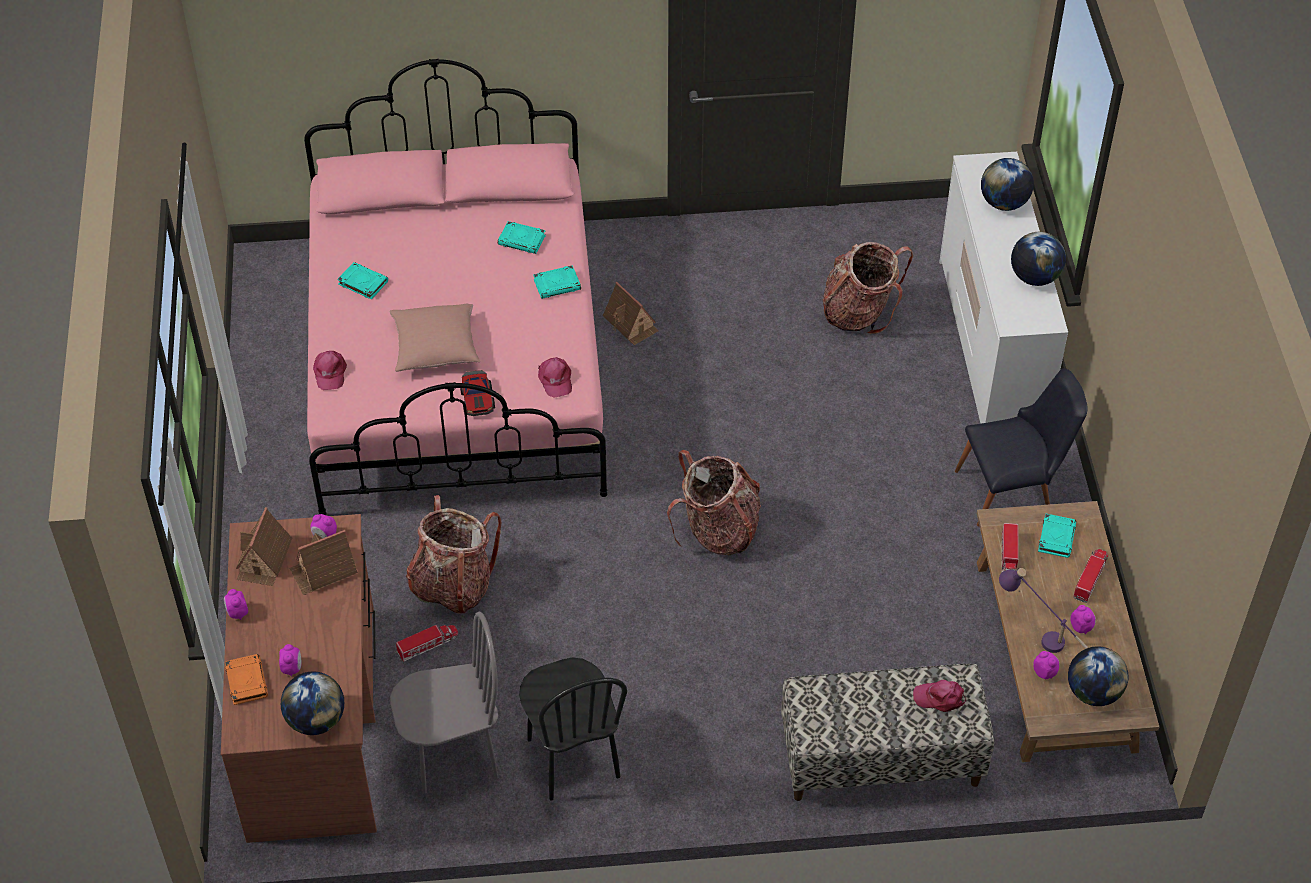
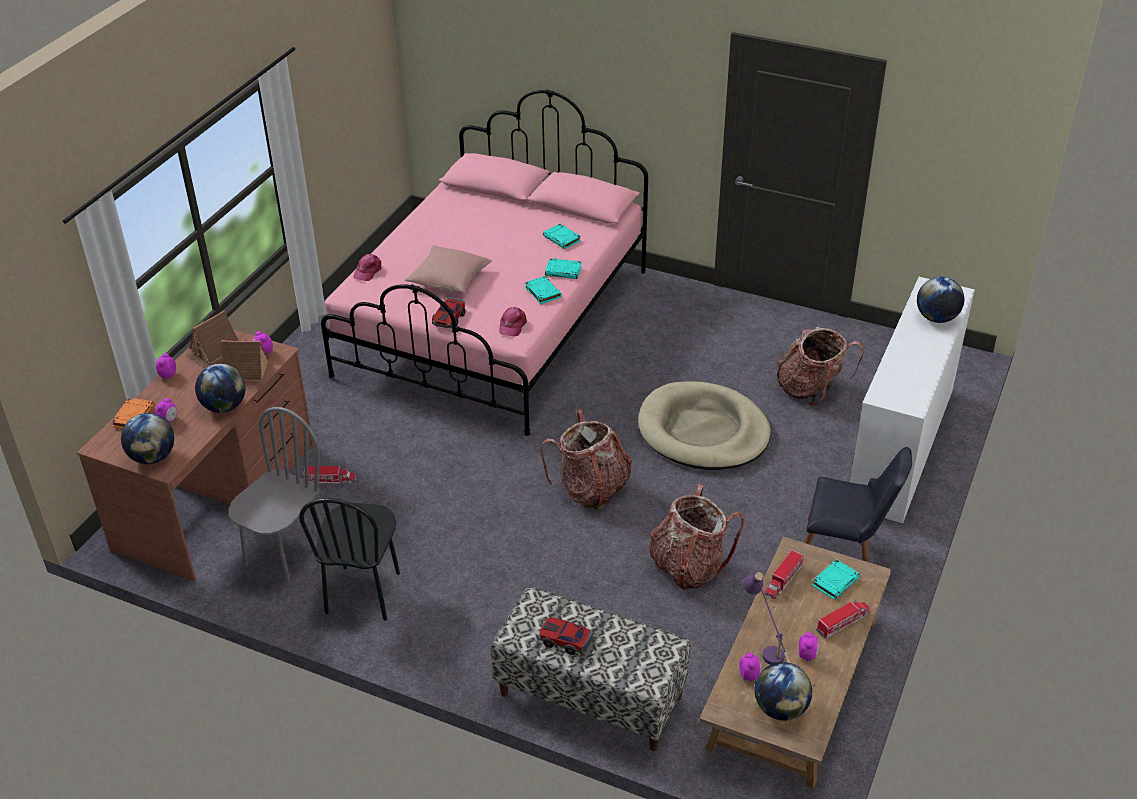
camera: 30 degrees right, 10 degrees down
turquoise book [337,262,388,300] -> turquoise book moved to [525,276,562,304]
grey chair [390,612,498,794] -> grey chair turned 75 degrees counterclockwise [229,407,322,586]
backpack [406,495,502,614] -> backpack moved to [649,484,744,591]
toy house [603,282,659,345] -> none
pink cap [913,680,966,712] -> none
globe [1011,232,1066,286] -> globe moved to [195,364,246,413]
none -> toy car [540,617,593,655]
none -> beige dog bed [638,381,771,470]

